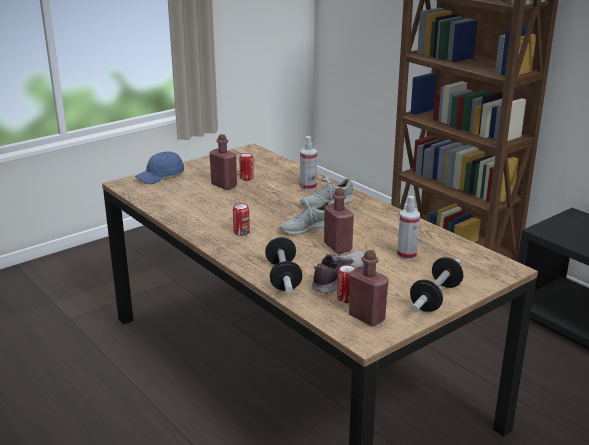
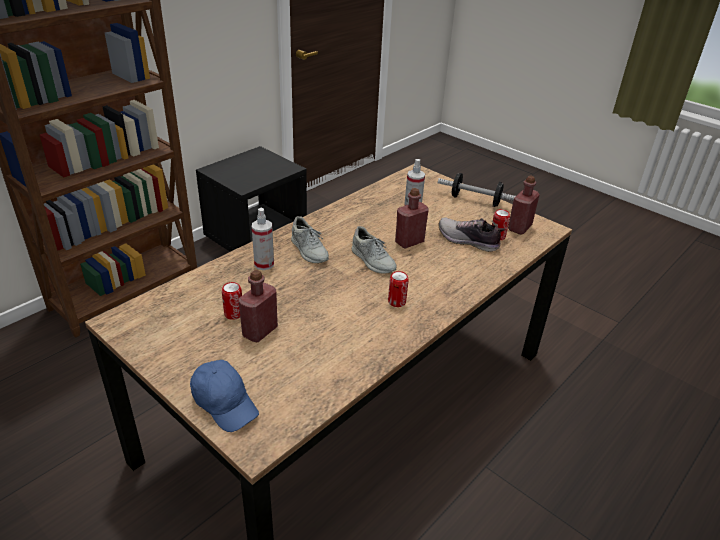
camera: 100 degrees left, 10 degrees up
dumbbell [265,237,303,293] -> none

